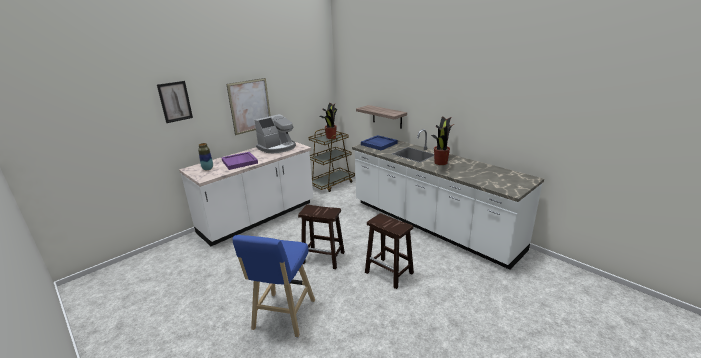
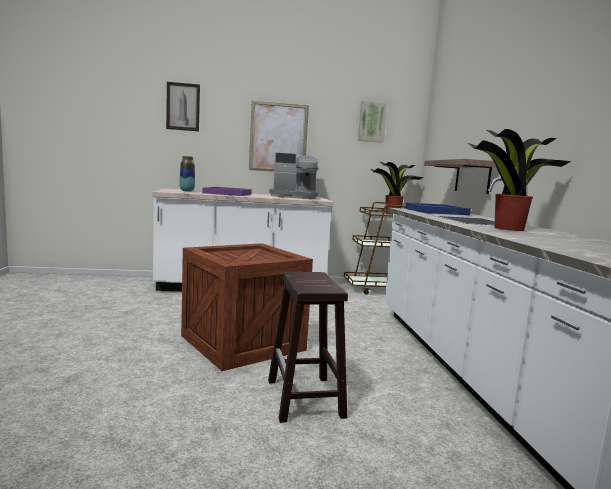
camera: 35 degrees right, 15 degrees down
blue stool [233,235,315,337] -> none
brown stool [298,205,345,269] -> crate [181,243,313,371]
none -> picture [358,101,387,143]

